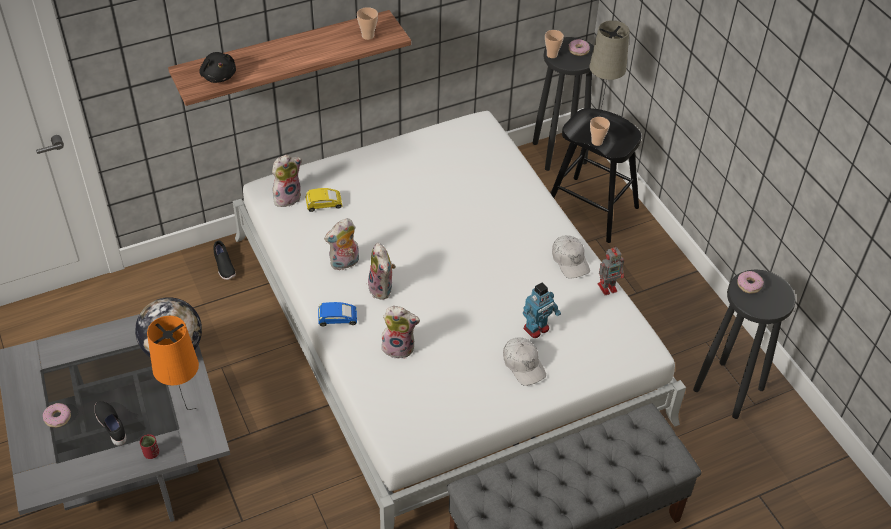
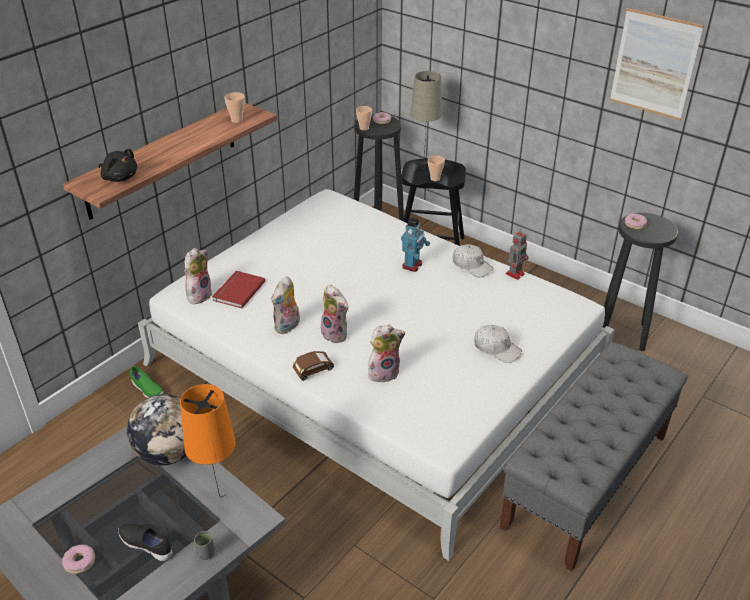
camera: 25 degrees left, 10 degrees down
red cup [140,434,159,459] -> grey cup [194,531,215,560]
black shoe [214,240,236,280] -> green shoe [130,366,163,398]
yellow toy car [305,188,342,212] -> red book [212,271,265,309]
blue toy car [318,302,357,326] -> brown toy car [293,351,334,381]
toy robot [523,283,561,338] -> toy robot moved to [401,217,430,272]
none -> picture [610,8,704,120]

